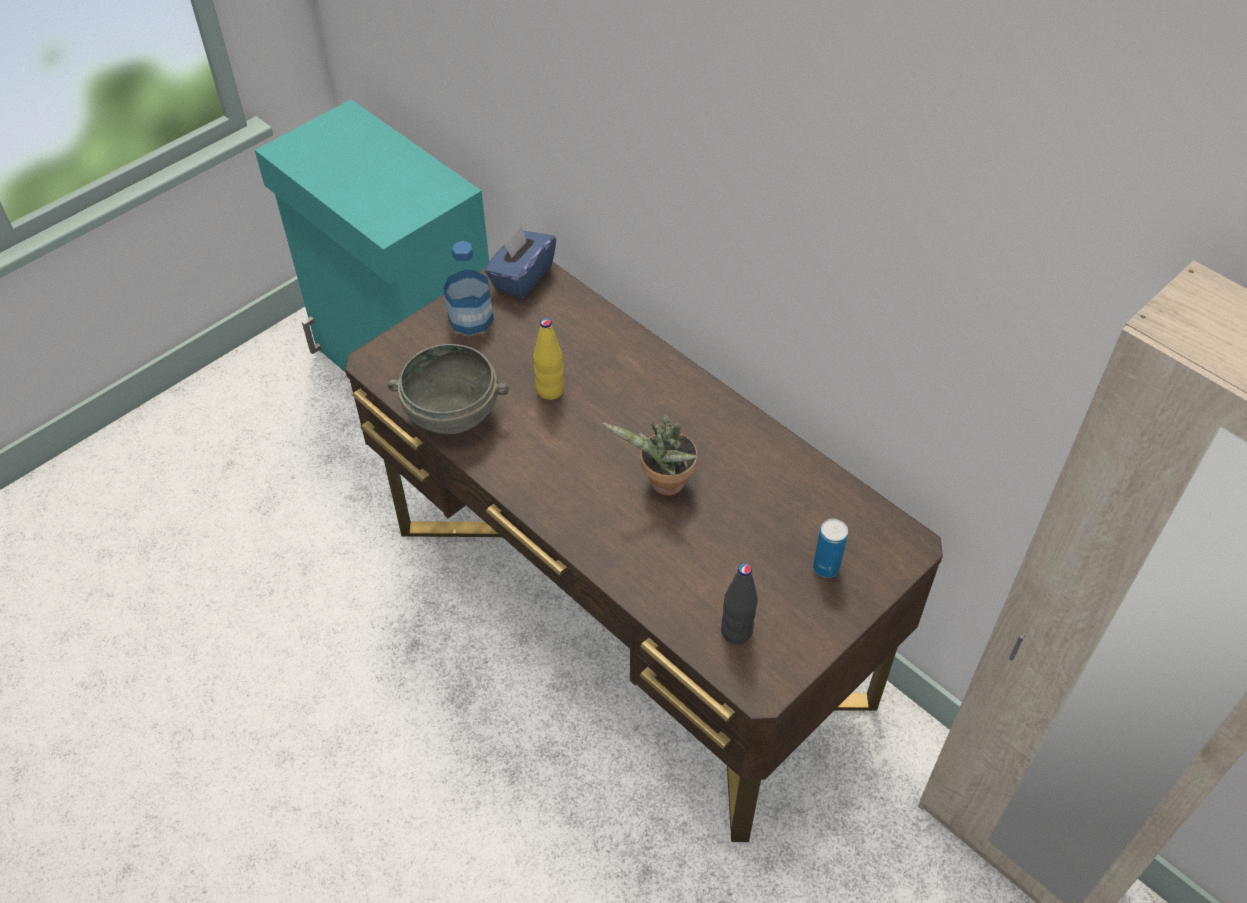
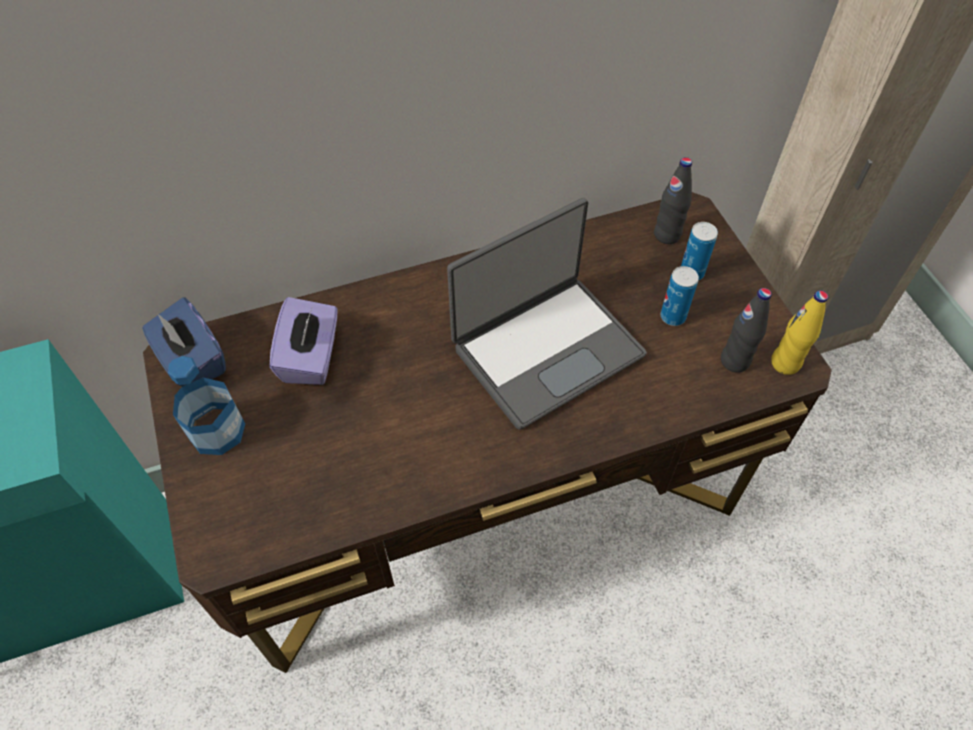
camera: 65 degrees left, 5 degrees up
grey bowl [387,344,509,434] -> none
yellow bottle [533,318,564,400] -> yellow bottle moved to [771,290,828,375]
potted plant [603,414,698,496] -> laptop [447,198,647,430]
none -> purple tissue box [269,297,338,385]
none -> black bottle [654,157,692,244]
none -> can [661,266,699,326]

